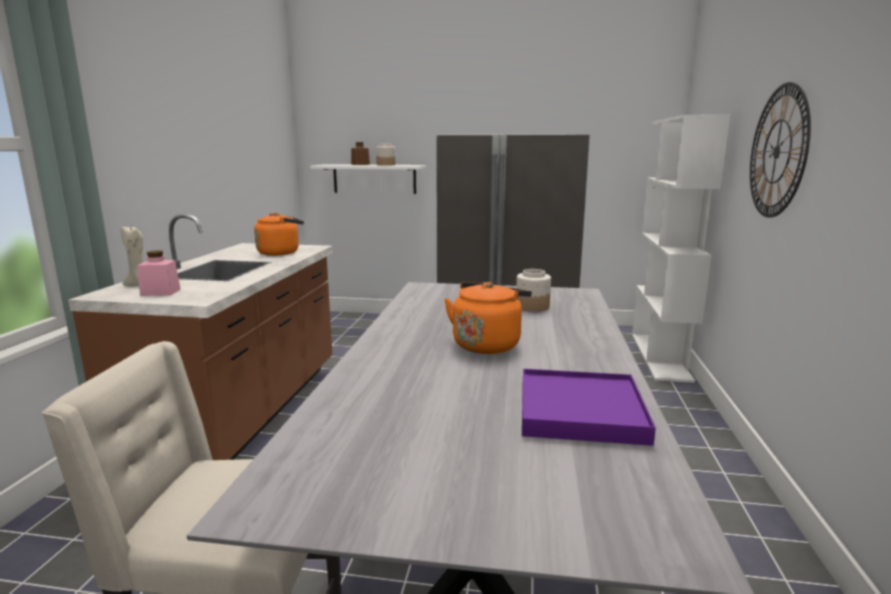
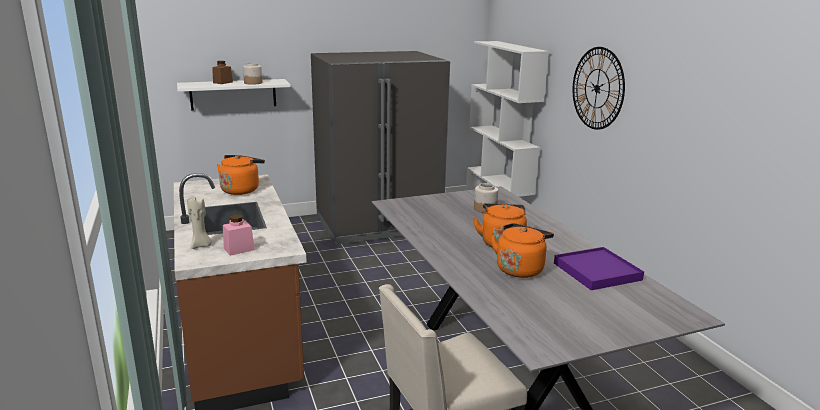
camera: 30 degrees left, 5 degrees up
none -> orange kettle [491,223,554,278]

